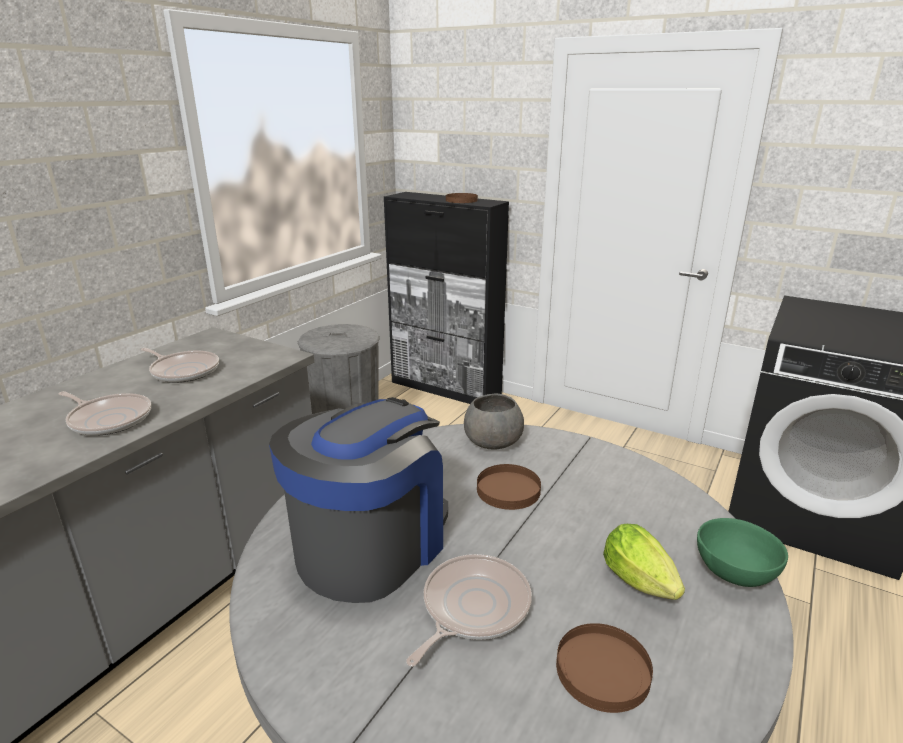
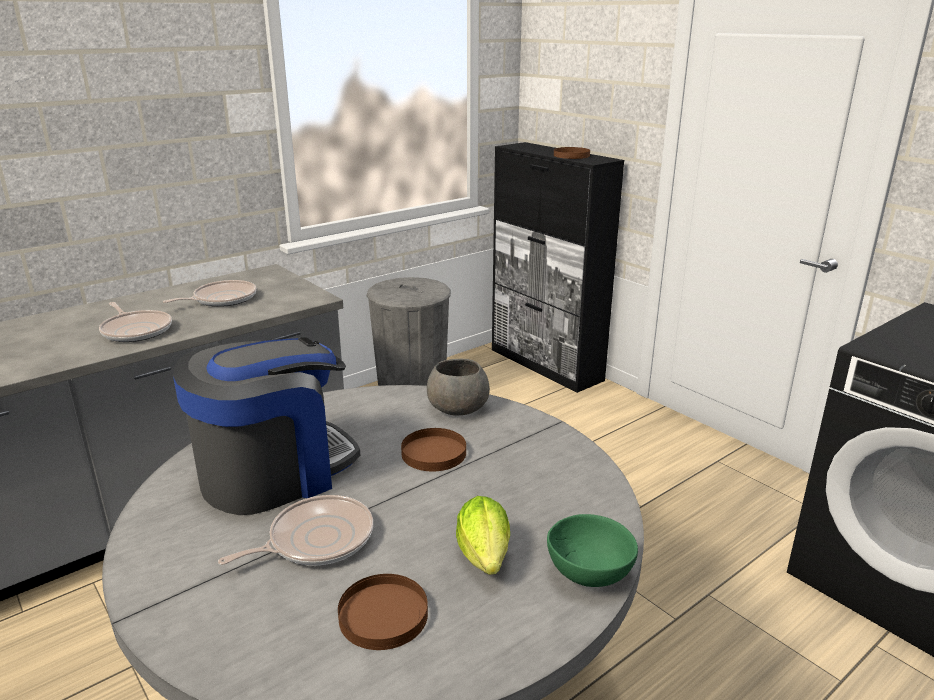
camera: 20 degrees right, 0 degrees up
frying pan [141,348,219,383] -> frying pan turned 90 degrees counterclockwise [163,280,256,307]

